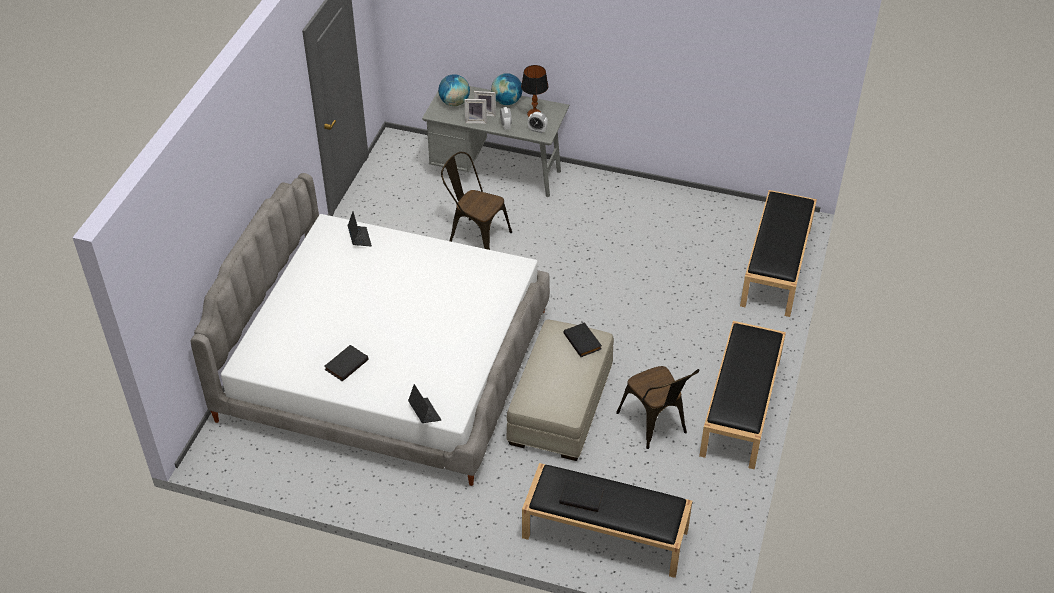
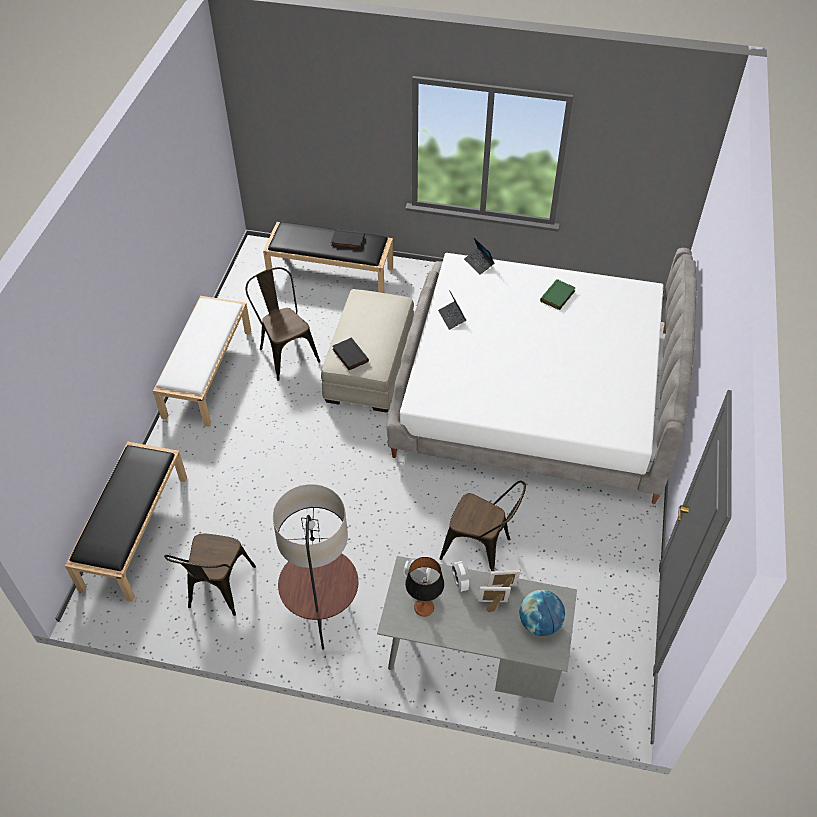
camera: 175 degrees right, 5 degrees up
black book [324,345,369,381] -> green book [540,279,576,310]
laptop [348,211,372,246] -> laptop moved to [438,290,466,330]
globe [491,73,523,105] -> none
black bench [699,321,786,469] -> white bench [153,296,251,427]
none -> brown chair [164,534,256,616]
none -> floor lamp [273,484,358,650]

